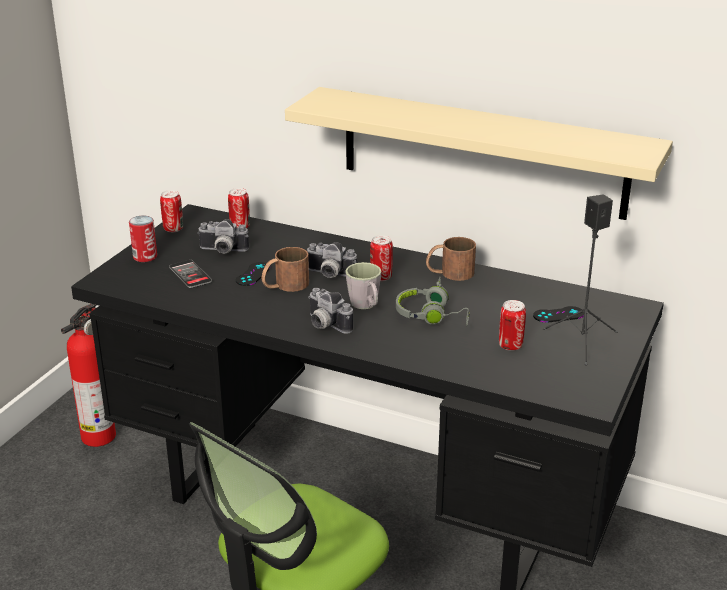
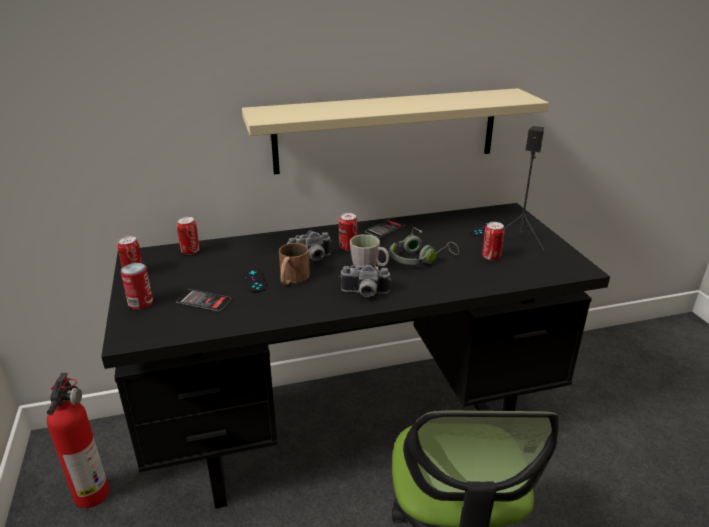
camera: 40 degrees left, 0 degrees up
camera [197,219,249,253] -> none
brown mug [426,237,476,281] -> phone [365,219,405,238]

